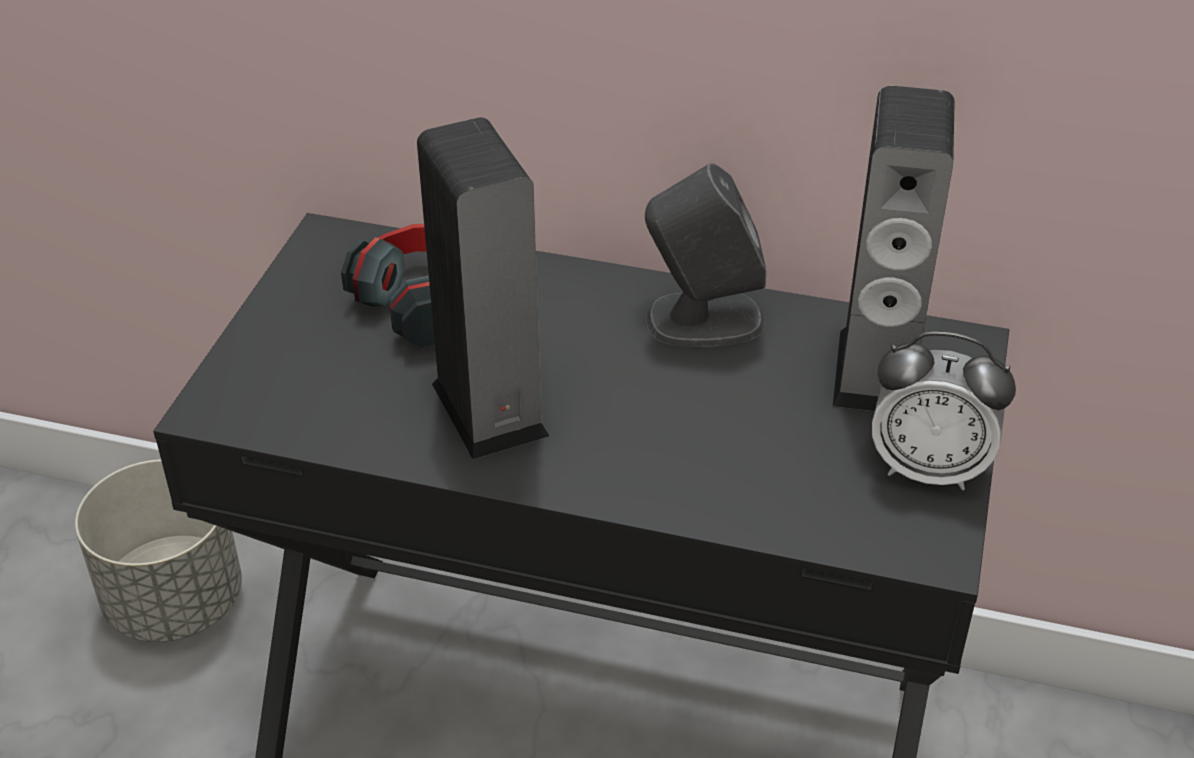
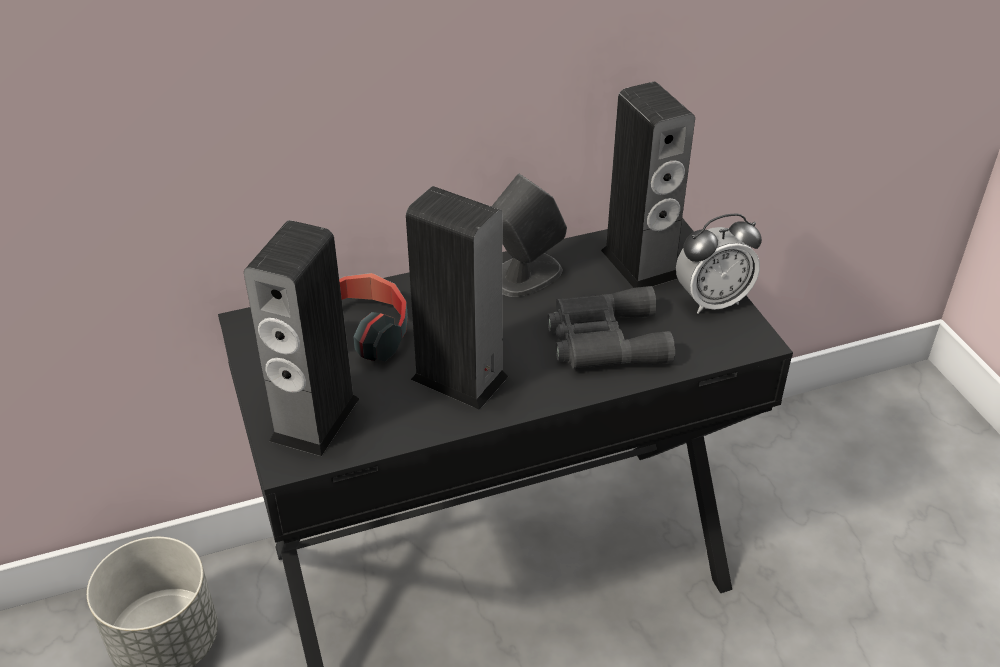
camera: 35 degrees left, 0 degrees up
none -> speaker [244,220,360,456]
none -> grey binoculars [547,286,675,369]

